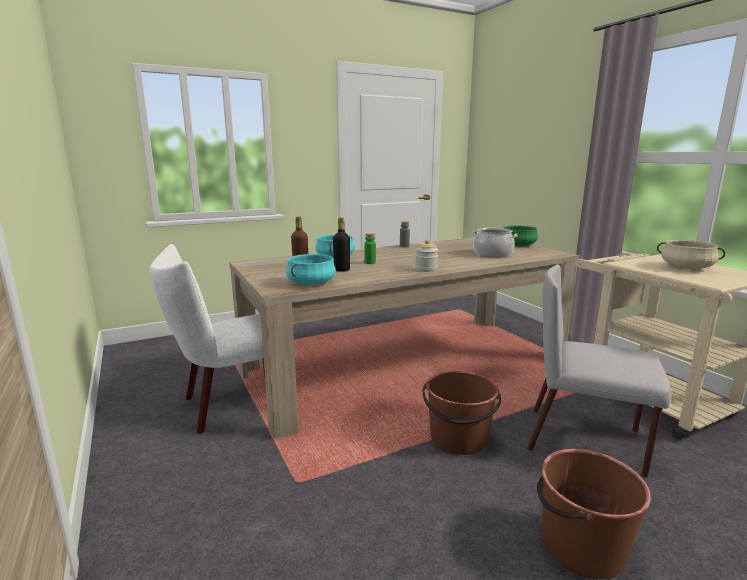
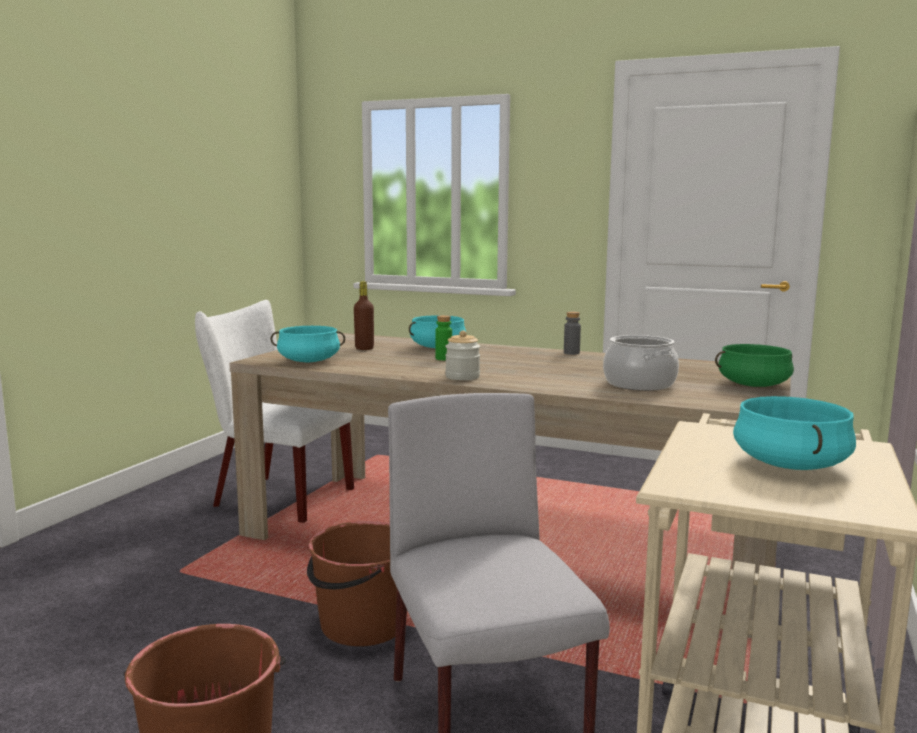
camera: 50 degrees right, 5 degrees down
black bottle [333,218,350,272] -> none
beige cooking pot [657,240,725,269] -> turquoise cooking pot [733,396,856,470]

